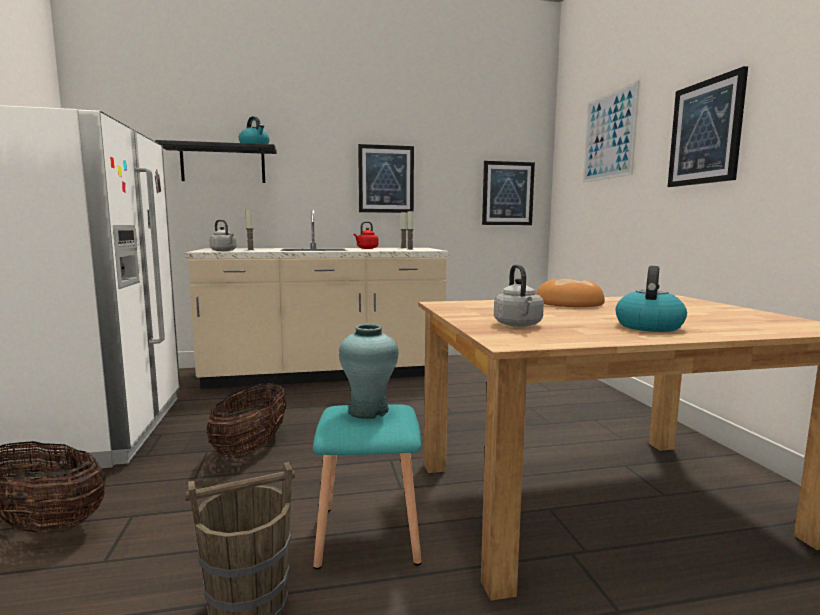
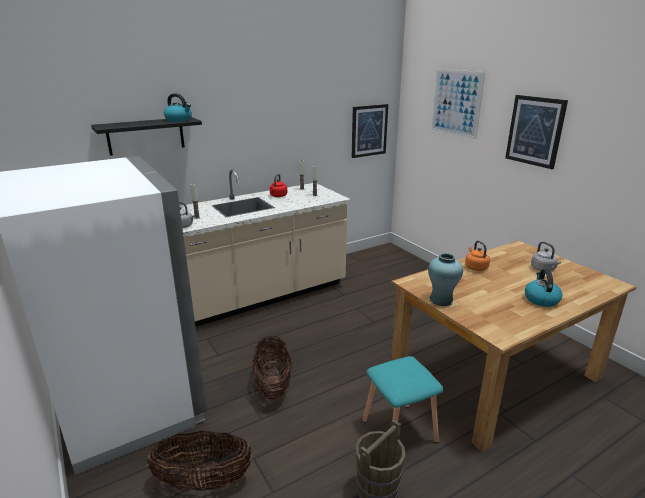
camera: 20 degrees left, 15 degrees up
turquoise vase [339,324,398,419] -> turquoise vase moved to [428,253,463,306]
picture [358,144,414,213] -> none
grey kettle [494,264,544,327] -> grey kettle moved to [531,242,561,271]
bread [536,279,605,307] -> orange kettle [465,241,490,271]

